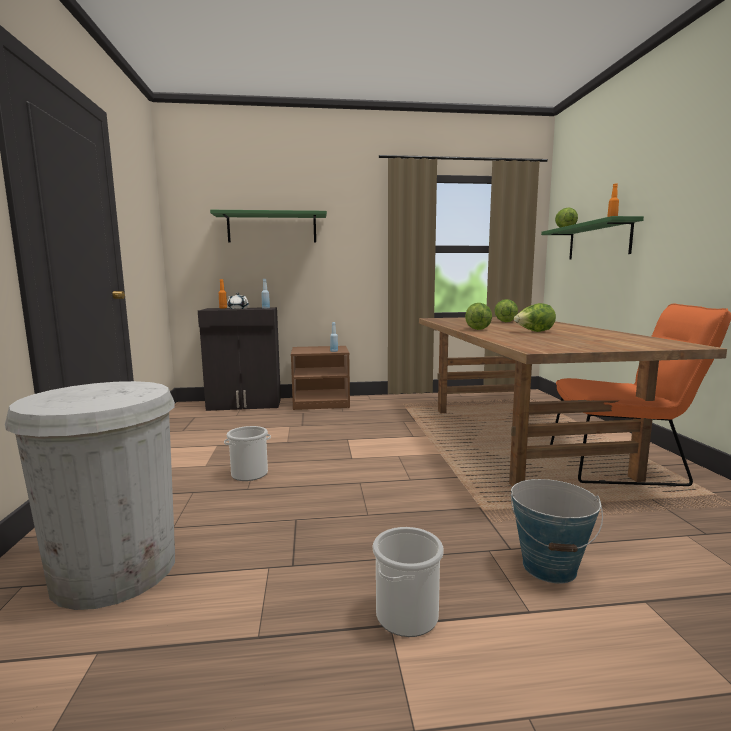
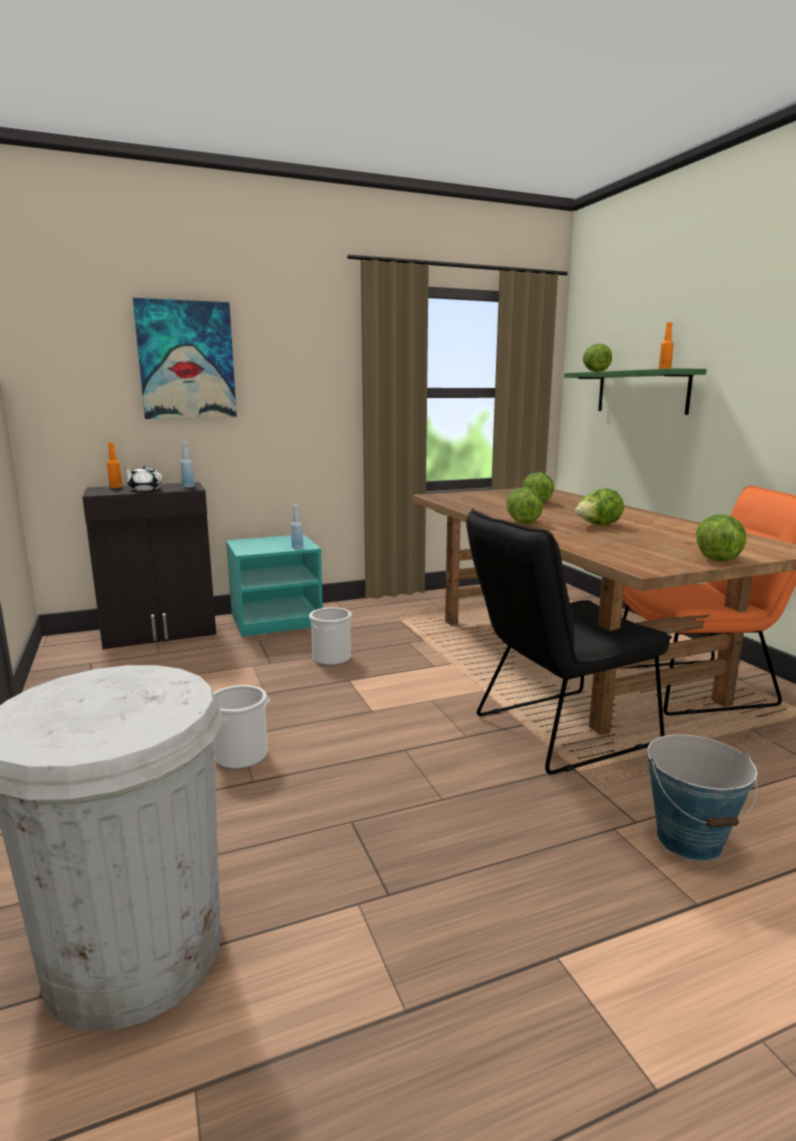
camera: 15 degrees left, 5 degrees up
green shelf [210,210,327,243] -> picture [133,298,237,419]
brown nightstand [291,346,350,410] -> turquoise nightstand [226,534,323,637]
bucket [373,527,444,637] -> bucket moved to [309,607,352,666]
none -> black chair [466,508,672,774]
none -> lettuce [696,514,746,561]

